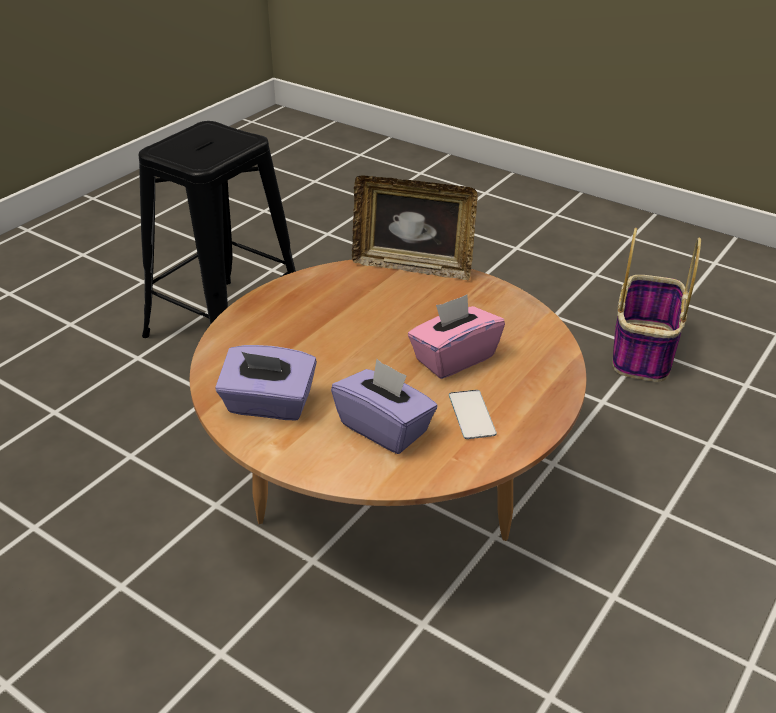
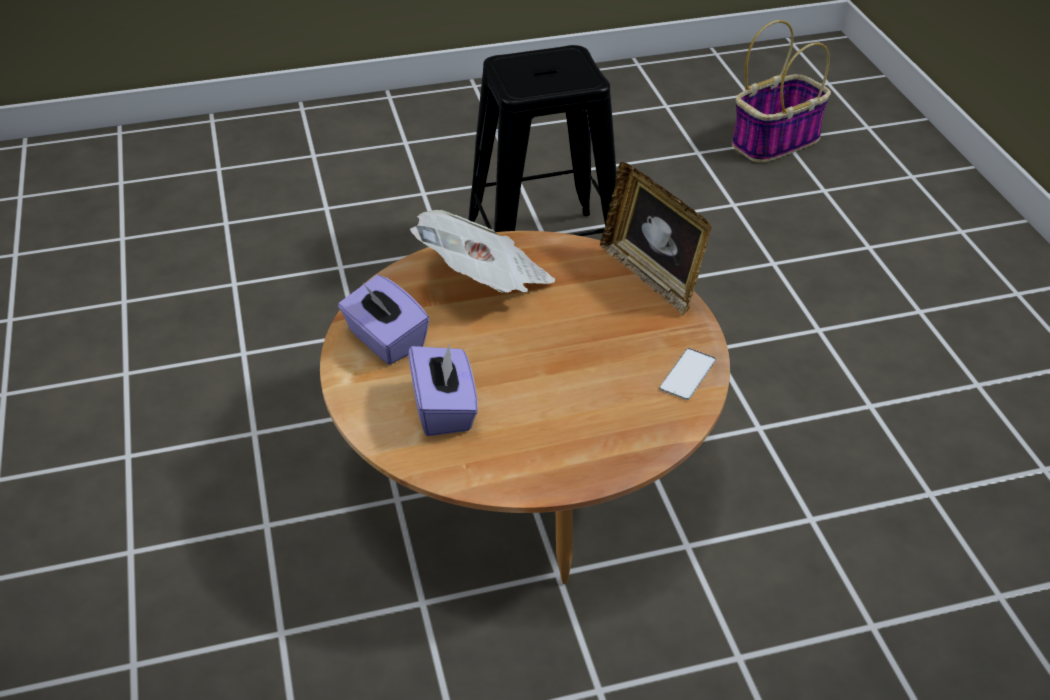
camera: 40 degrees right, 5 degrees up
pink tissue box [408,295,505,379] -> none
phone [449,390,497,439] -> phone moved to [660,348,716,400]
basket [613,228,701,382] -> basket moved to [732,20,831,163]
none -> newspaper [410,210,555,293]

